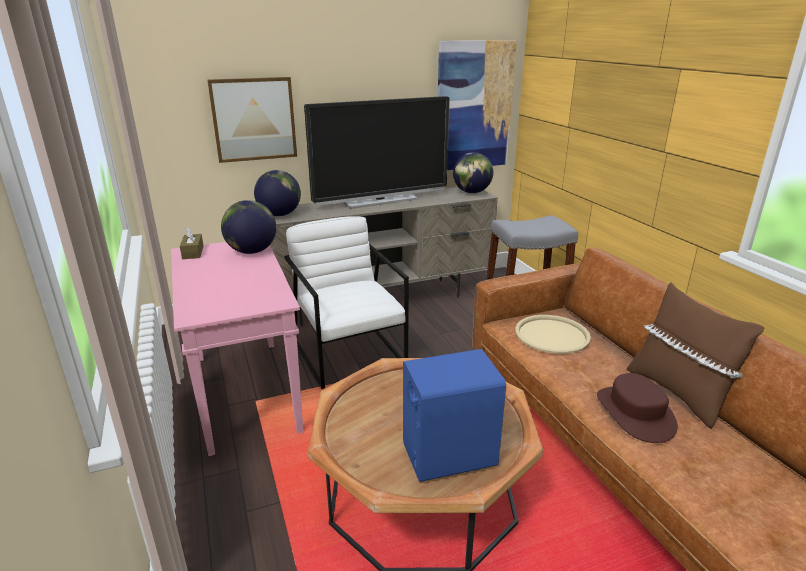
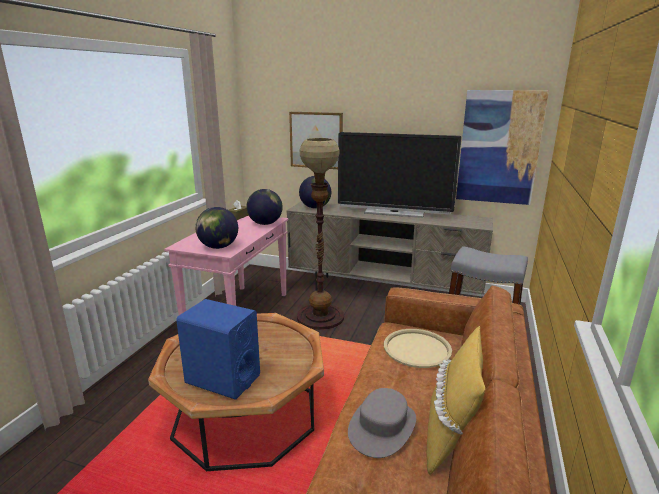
camera: 40 degrees right, 5 degrees down
white armchair [284,216,409,389] -> floor lamp [297,138,344,330]
globe [453,152,493,193] -> globe moved to [195,207,238,249]
brown hat [597,373,678,443] -> grey hat [348,388,416,458]
brown pillow [627,283,765,429] -> yellow pillow [427,326,485,475]

